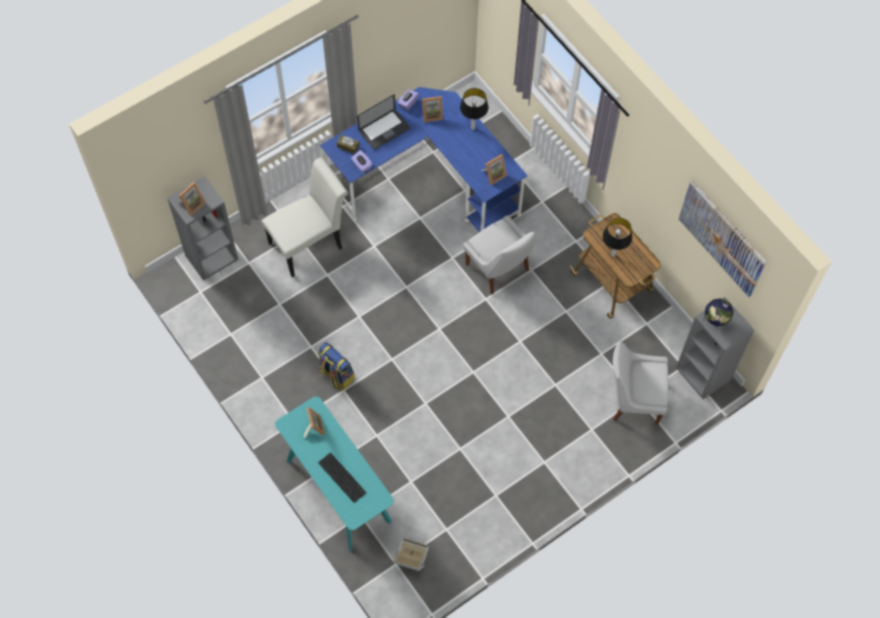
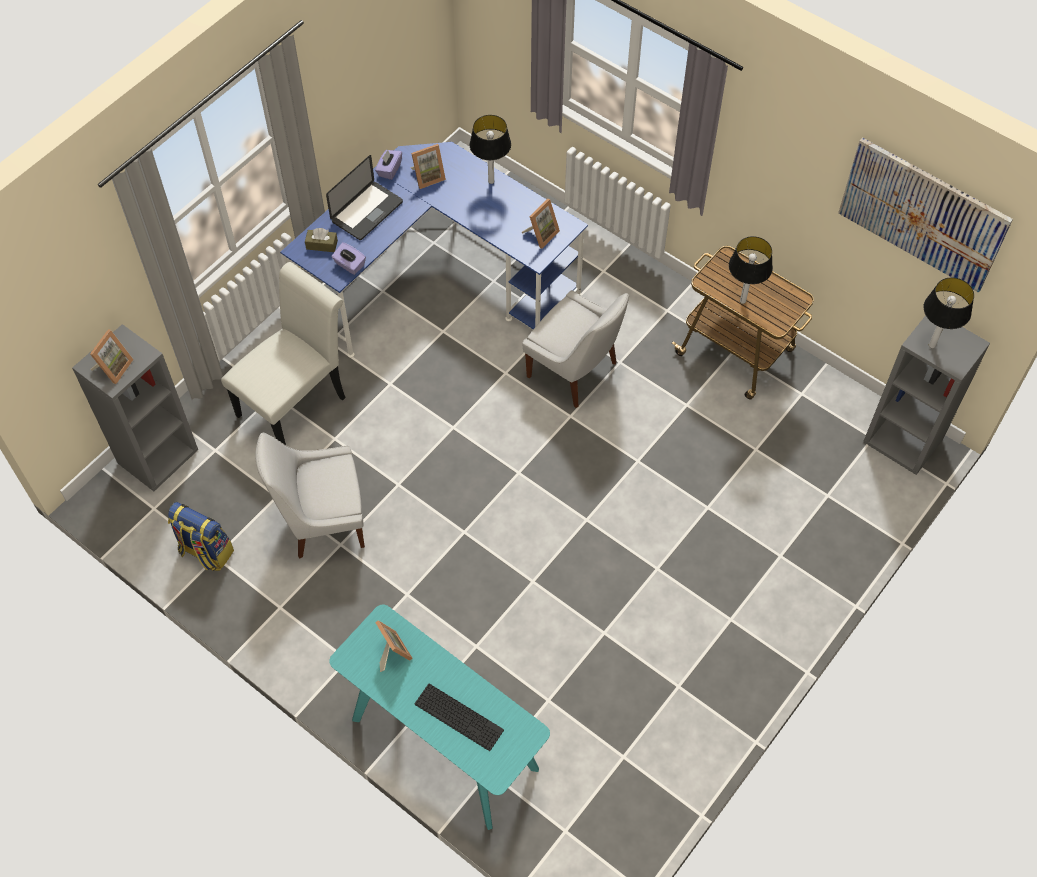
camera: 15 degrees left, 5 degrees down
backpack [318,342,355,391] -> backpack moved to [168,502,234,571]
cardboard box [391,538,429,571] -> none
white chair [613,341,668,425] -> white chair moved to [255,433,365,559]
globe [703,298,733,328] -> table lamp [923,277,974,348]

